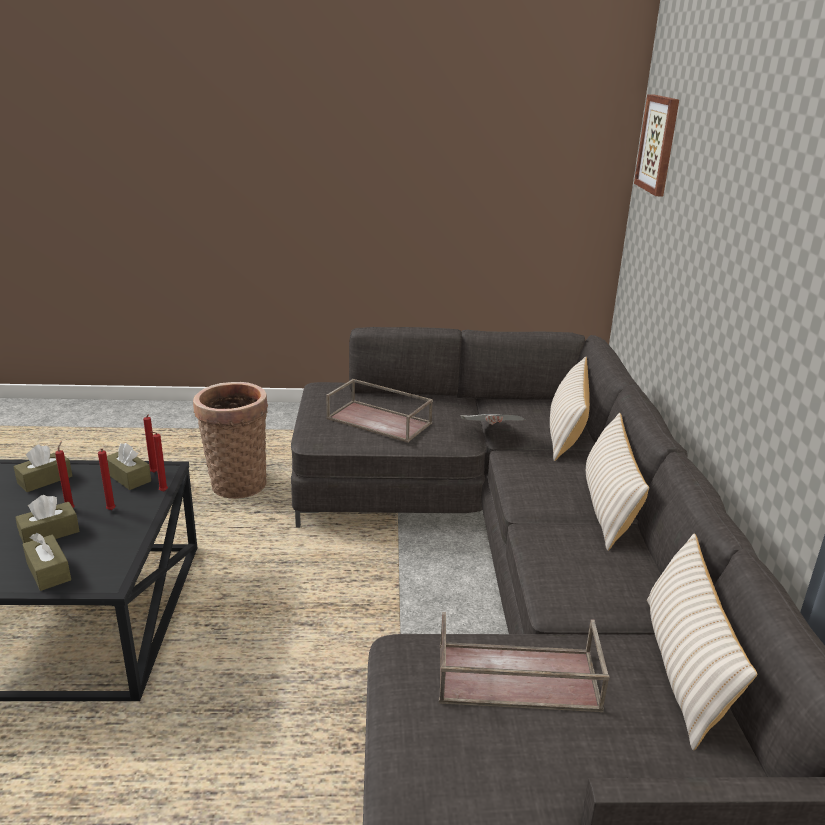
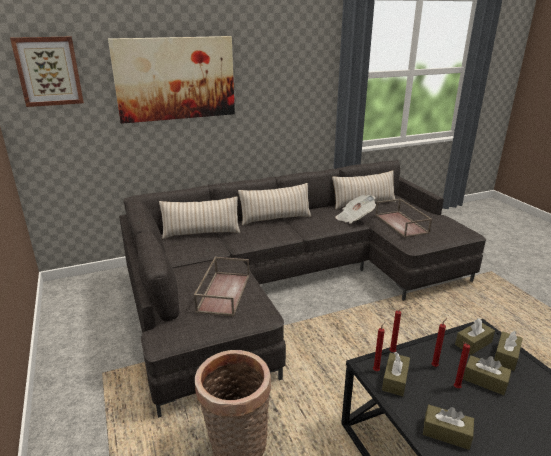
camera: 110 degrees left, 0 degrees up
newspaper [461,414,525,425] -> newspaper moved to [336,195,376,223]
none -> picture [108,36,235,124]
none -> brown tissue box [455,318,495,355]

